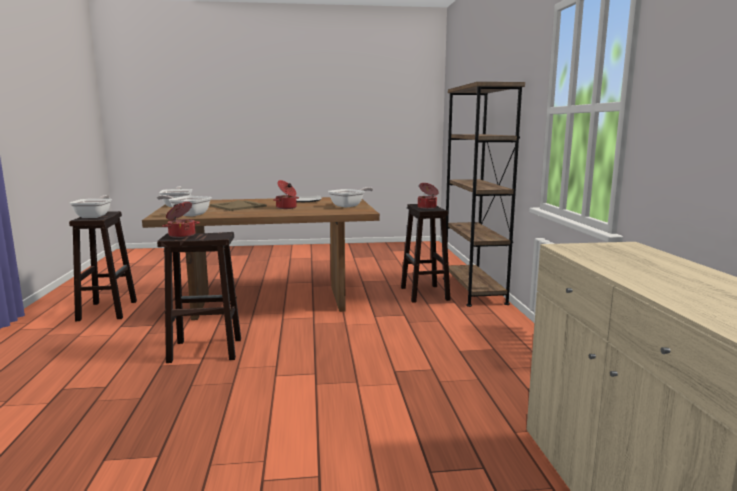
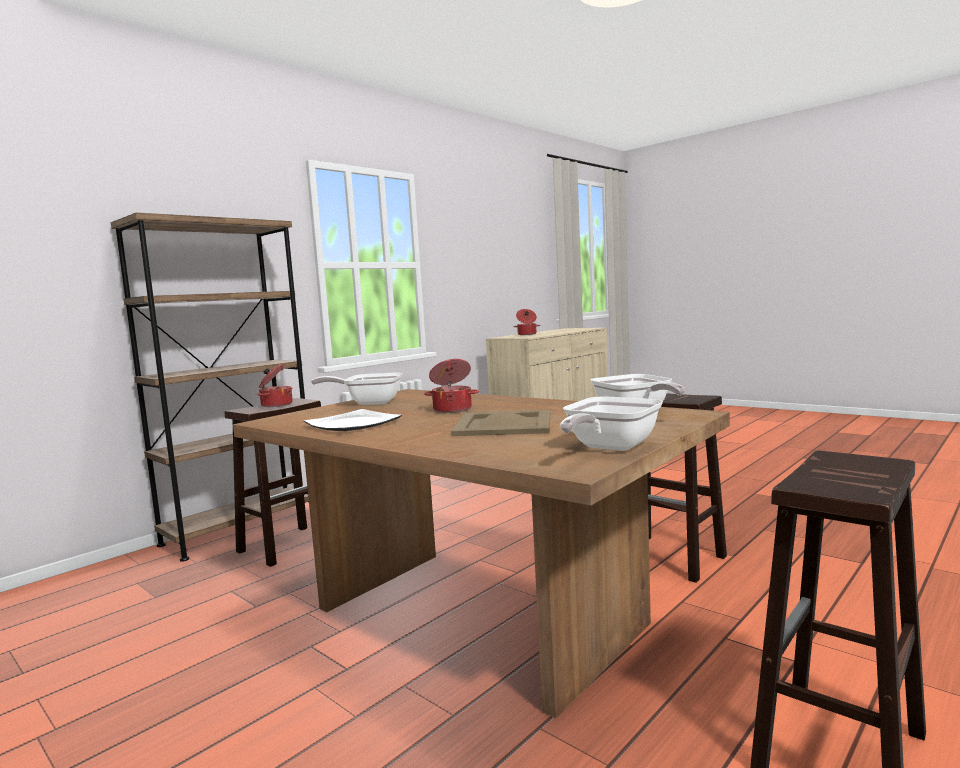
camera: 130 degrees left, 5 degrees down
frying pan [70,195,112,218] -> none
cooking pot [162,202,200,238] -> cooking pot moved to [513,309,540,335]

